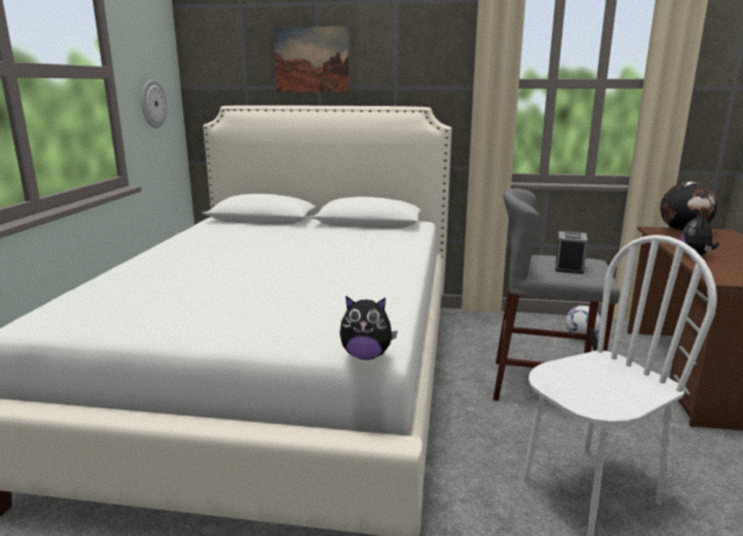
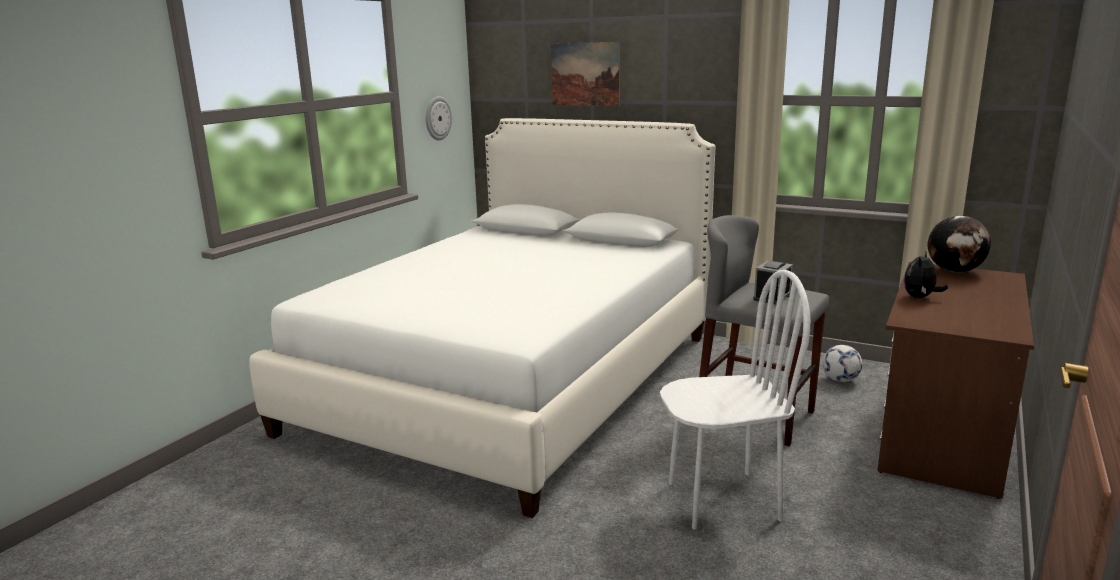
camera: 20 degrees right, 0 degrees up
plush toy [340,296,397,360] -> none

